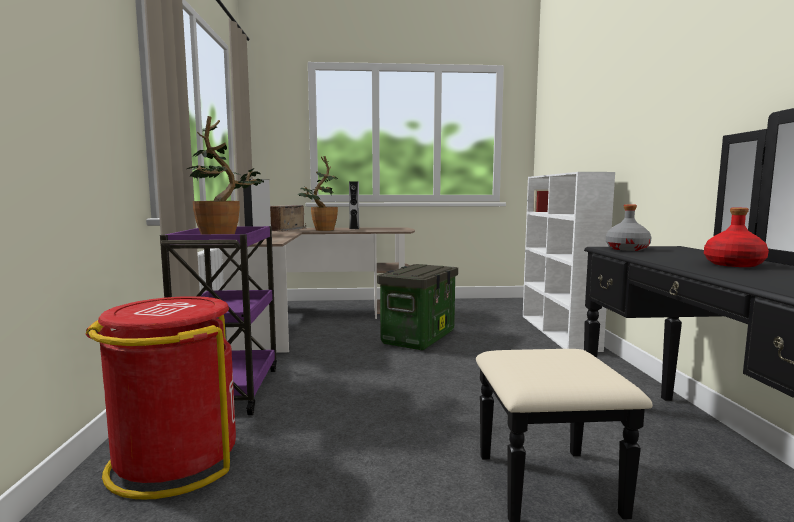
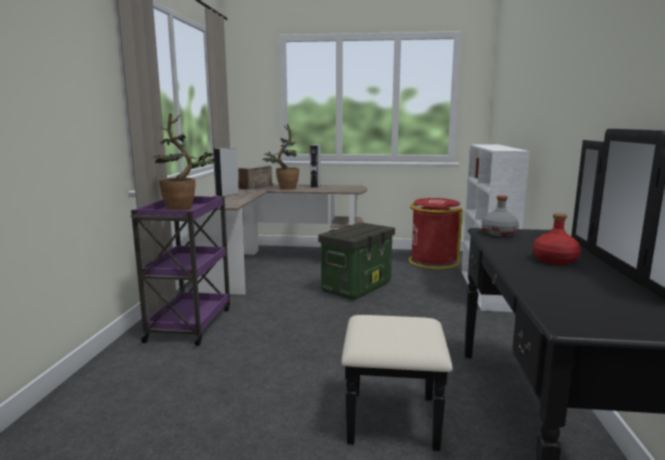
camera: 10 degrees right, 5 degrees up
red trash can [85,296,236,499] -> red trash can moved to [408,198,462,269]

